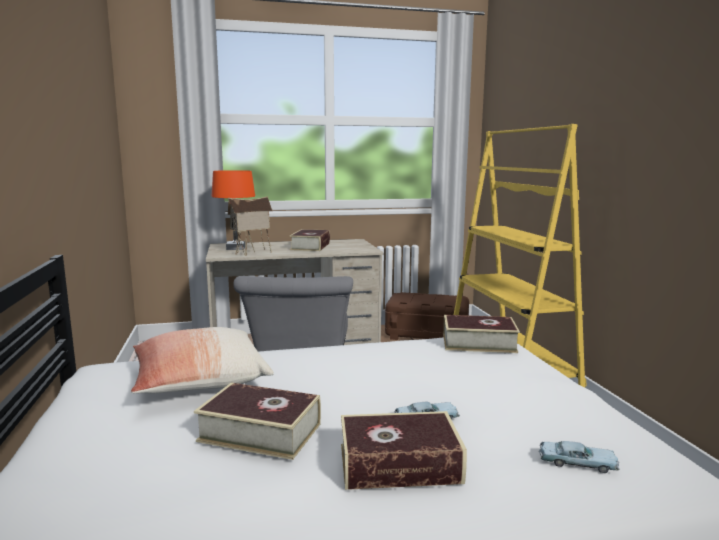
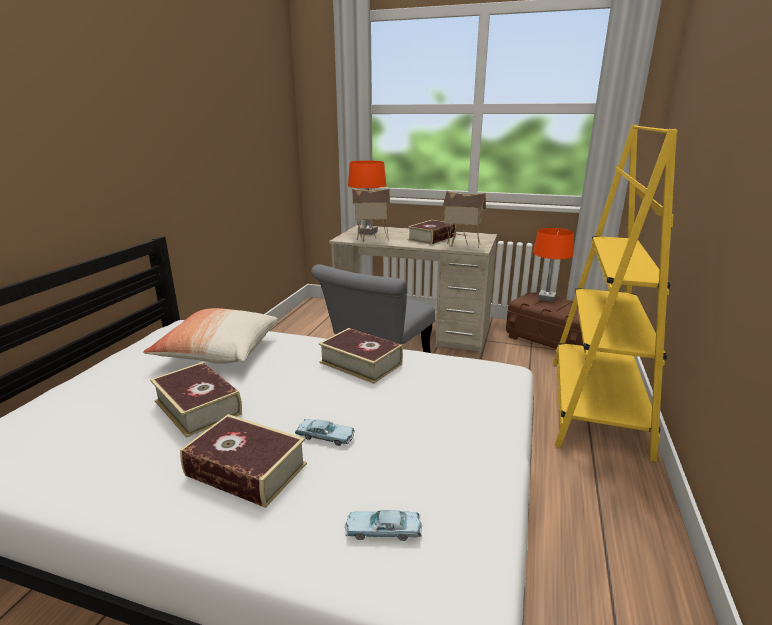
camera: 30 degrees right, 10 degrees up
book [443,315,520,353] -> book moved to [318,328,403,384]
blue toy car [539,441,620,473] -> blue toy car turned 135 degrees clockwise [345,510,422,541]
none -> toy house [443,191,486,248]
none -> orange table lamp [533,228,574,302]

